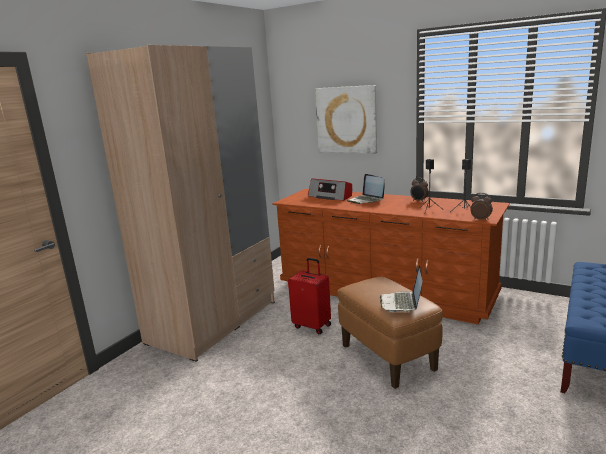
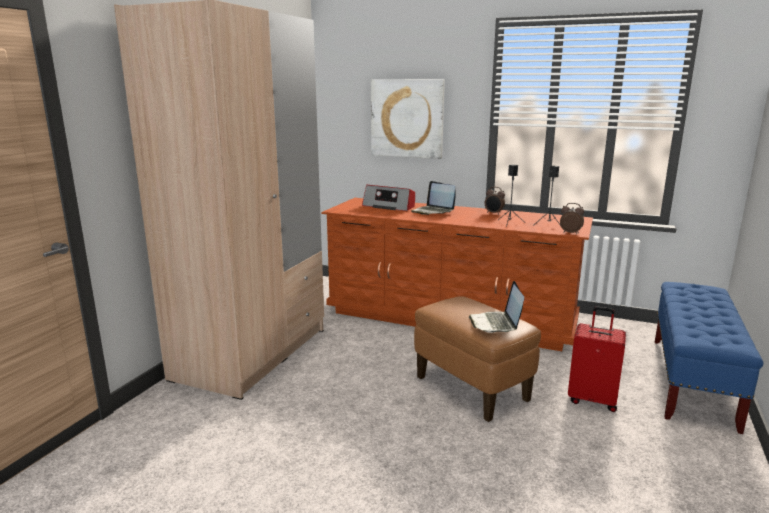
camera: 10 degrees left, 0 degrees up
red suitcase [288,258,331,335] -> red suitcase moved to [568,306,626,412]

